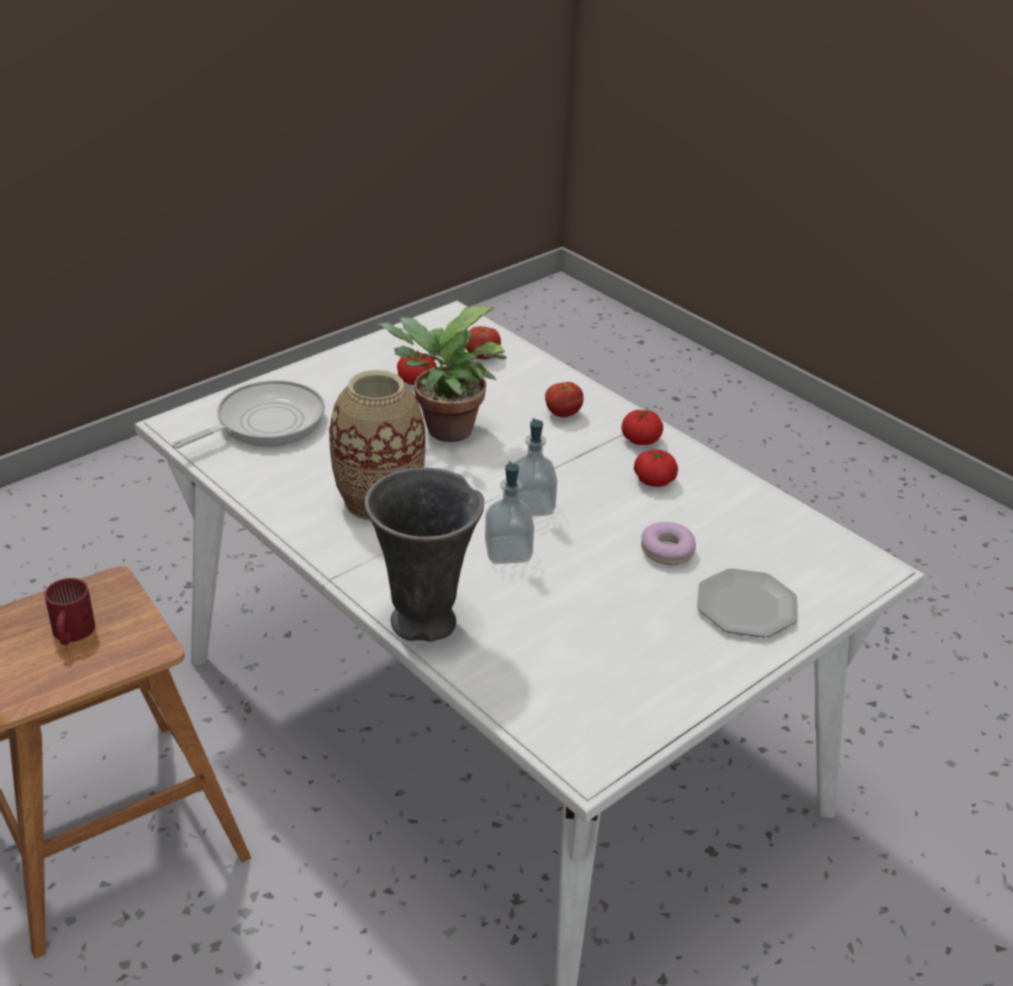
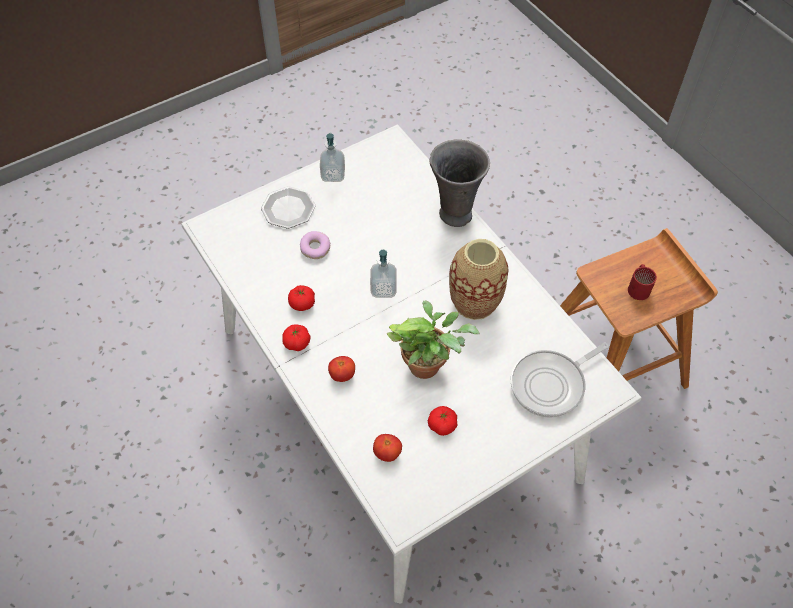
camera: 170 degrees left, 20 degrees up
soap dispenser [485,461,534,564] -> soap dispenser moved to [320,133,345,182]

